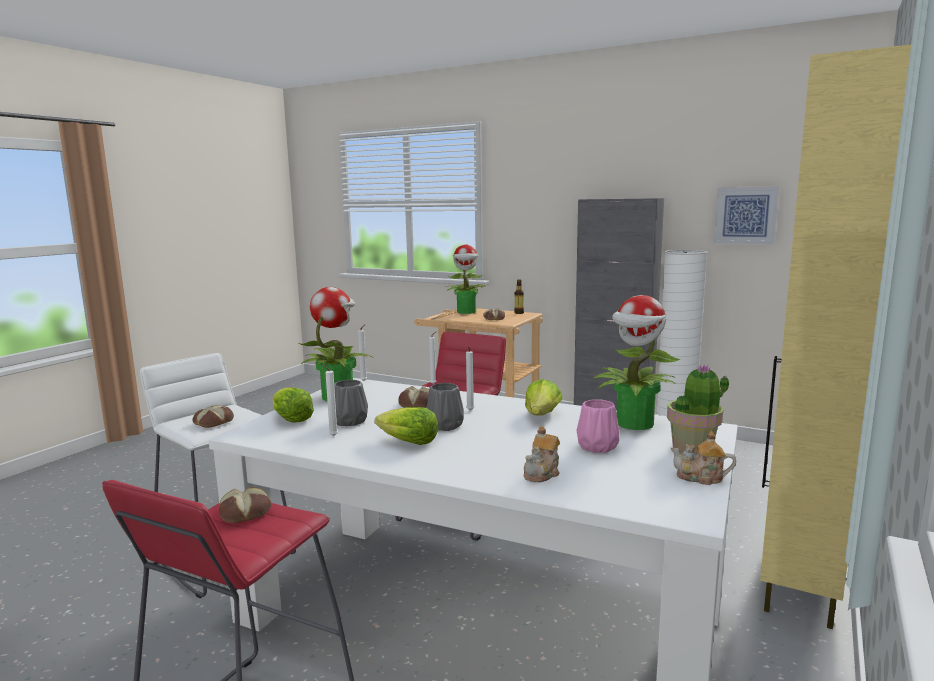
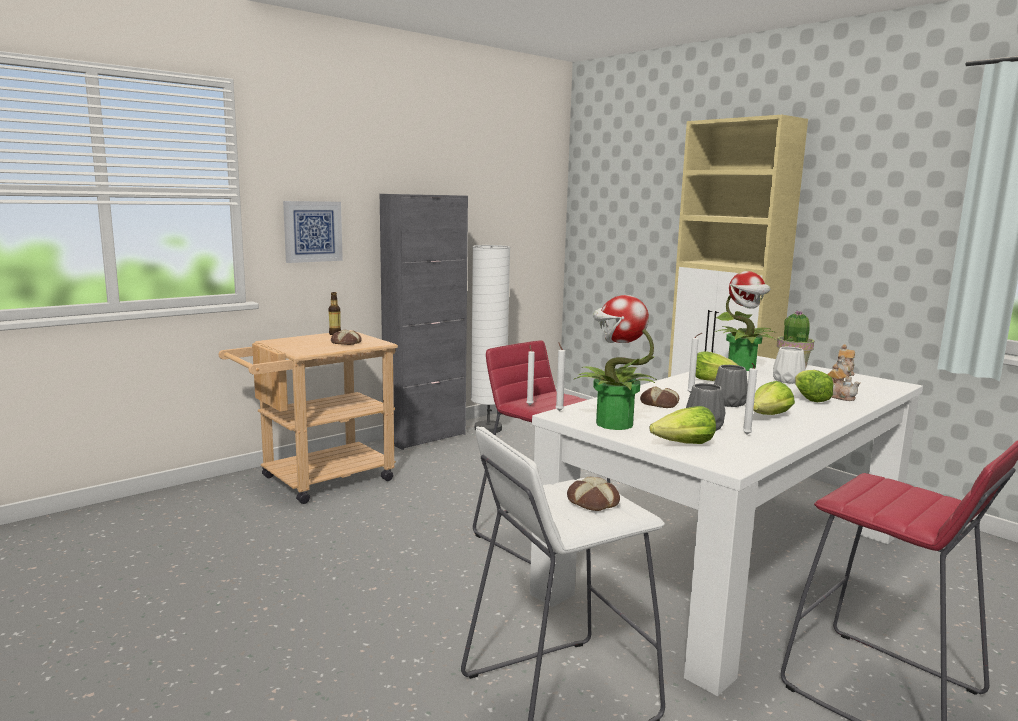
camera: 70 degrees left, 0 degrees up
bread [219,487,272,523] -> none
potted plant [445,245,486,314] -> none
pink vase [576,399,620,453] -> white vase [773,347,806,384]
picture [714,186,779,244] -> picture moved to [283,201,343,263]
none -> lettuce [795,370,834,402]

